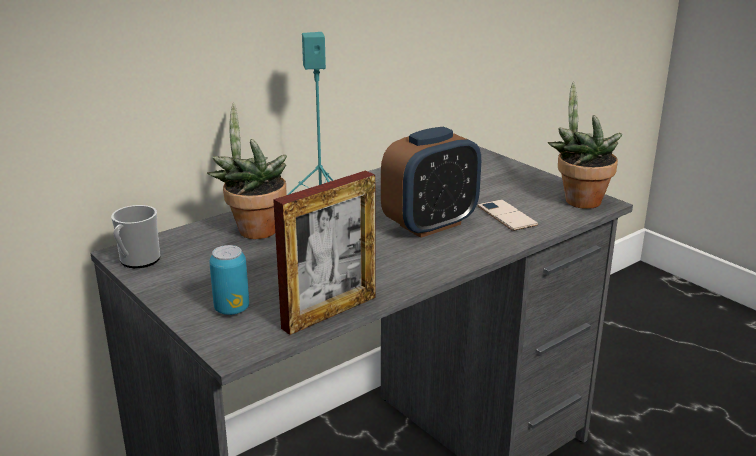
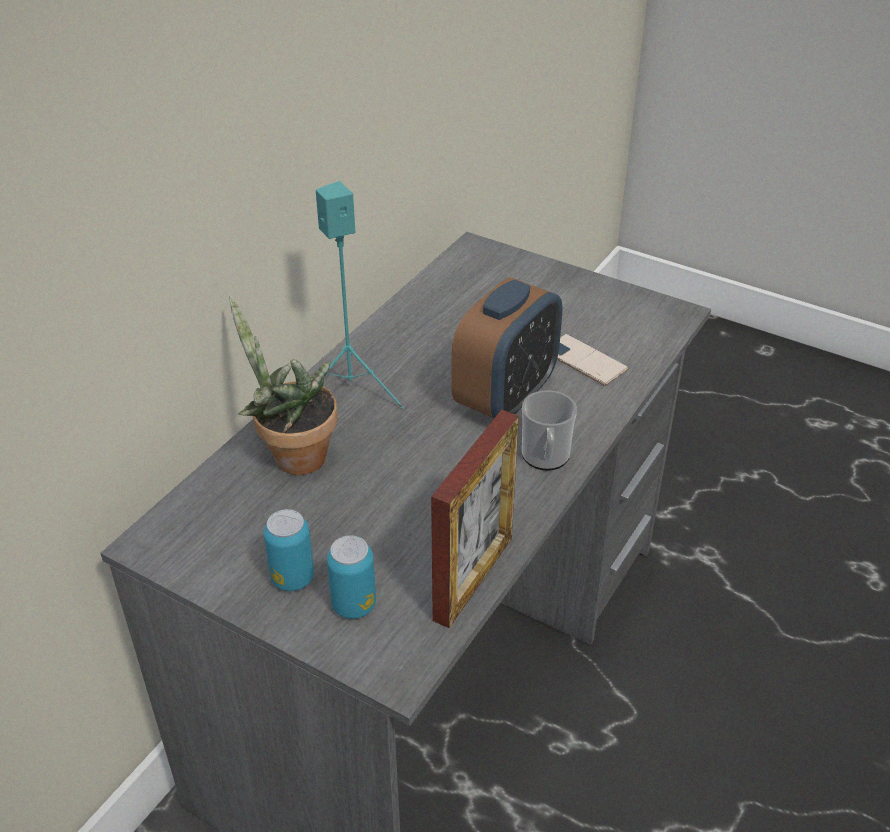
camera: 20 degrees left, 15 degrees up
mug [111,205,160,268] -> mug moved to [522,390,577,471]
potted plant [548,82,622,209] -> none
none -> can [263,509,314,591]

